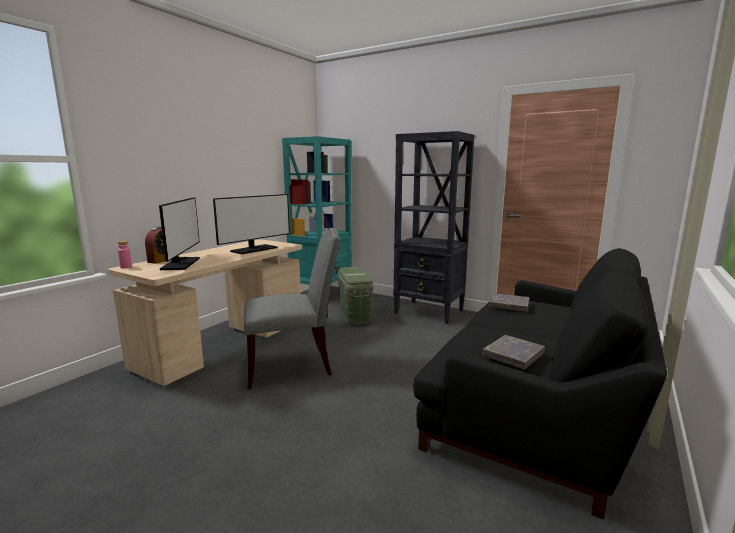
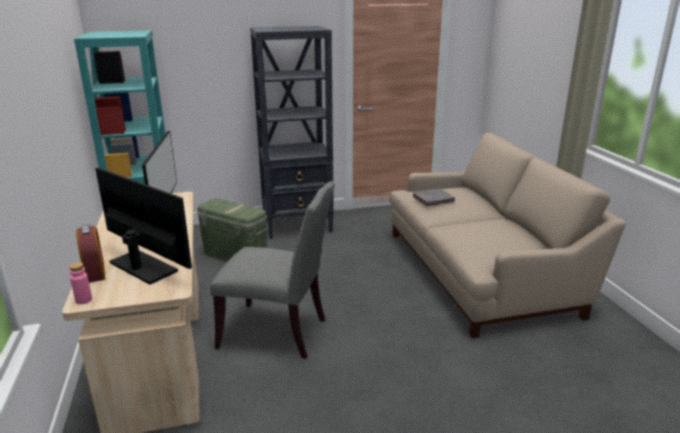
camera: 45 degrees left, 10 degrees up
grey chair [244,228,340,389] -> grey chair turned 75 degrees clockwise [210,181,335,359]
black sofa [413,248,667,520] -> beige sofa [390,133,626,338]
grey book [482,335,545,369] -> none

